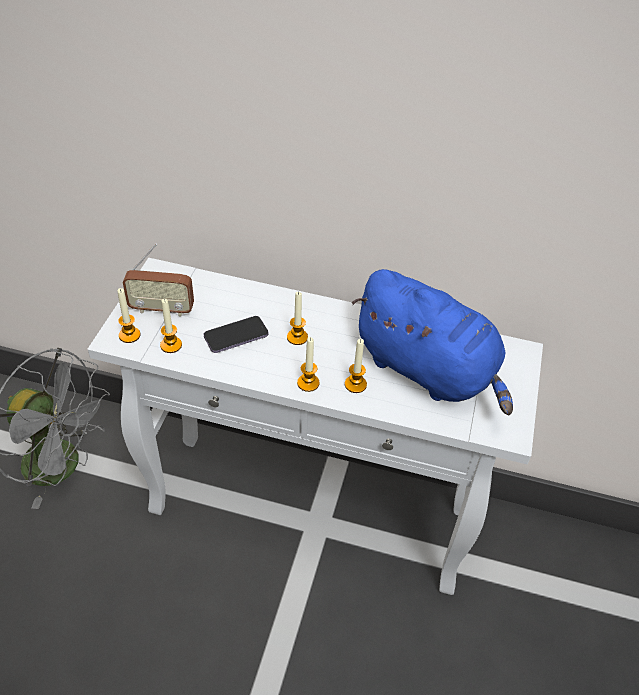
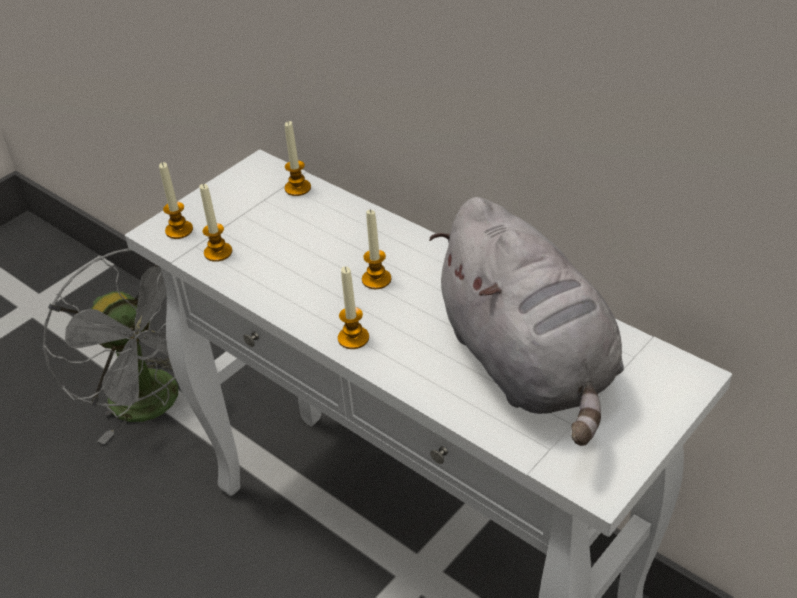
camera: 30 degrees right, 5 degrees down
radio [123,243,194,317] -> none
phone [204,316,268,353] -> none
candle [345,339,367,393] -> candle moved to [285,121,311,196]
blue plush toy [352,269,513,415] -> grey plush toy [429,197,624,446]

